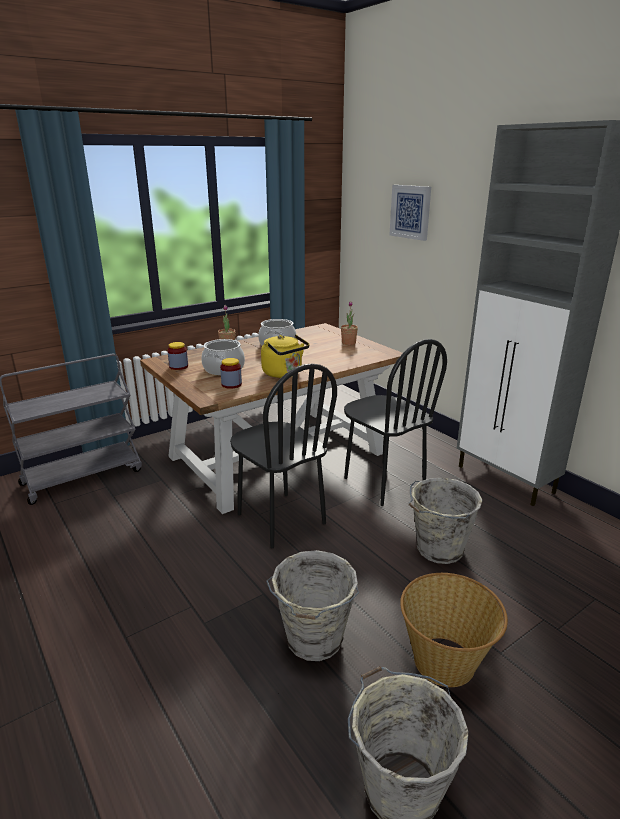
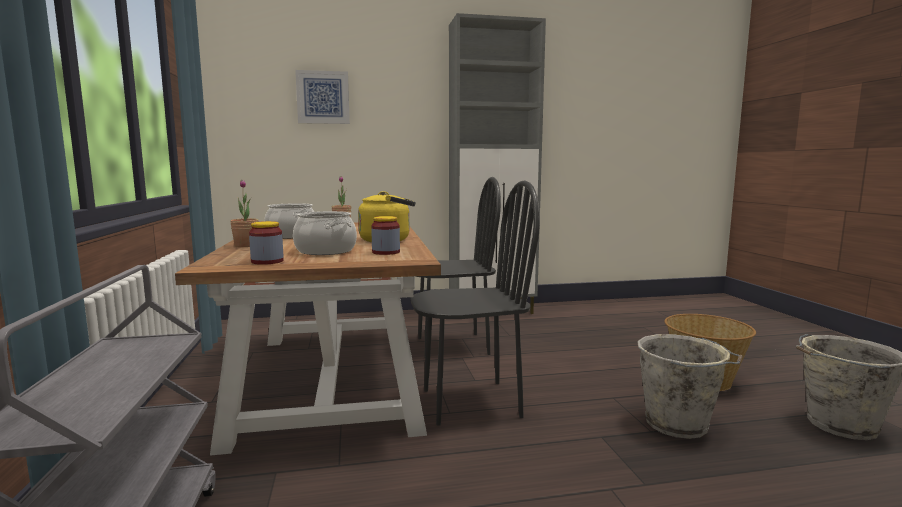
camera: 65 degrees left, 15 degrees down
grey bucket [408,478,483,564] -> none

